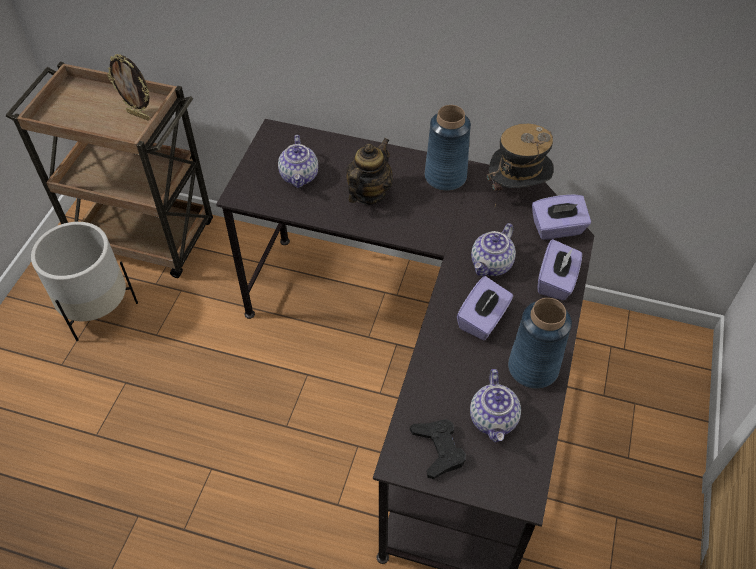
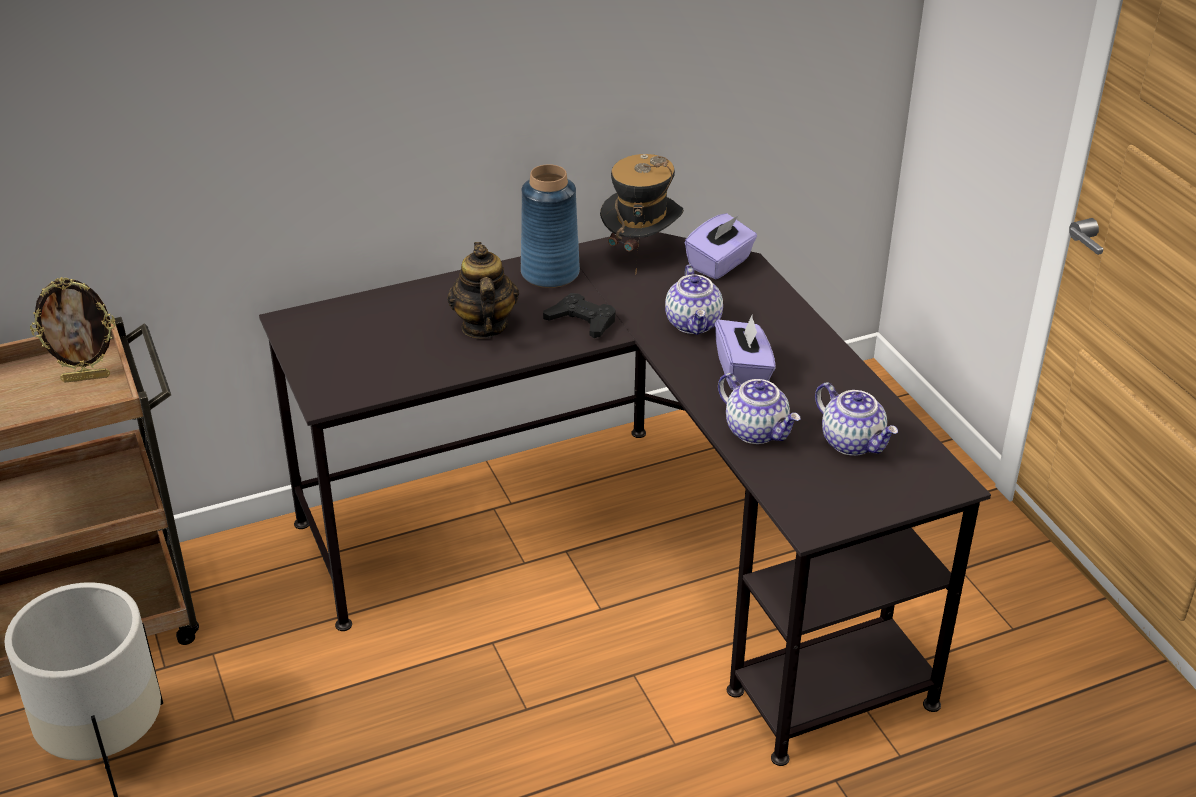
camera: 40 degrees left, 15 degrees down
teapot [278,135,318,188] -> teapot moved to [718,373,800,444]
black game controller [410,419,466,479] -> black game controller moved to [543,293,616,338]
blue vase [508,298,572,389] -> none
purple tissue box [537,239,582,300] -> none

